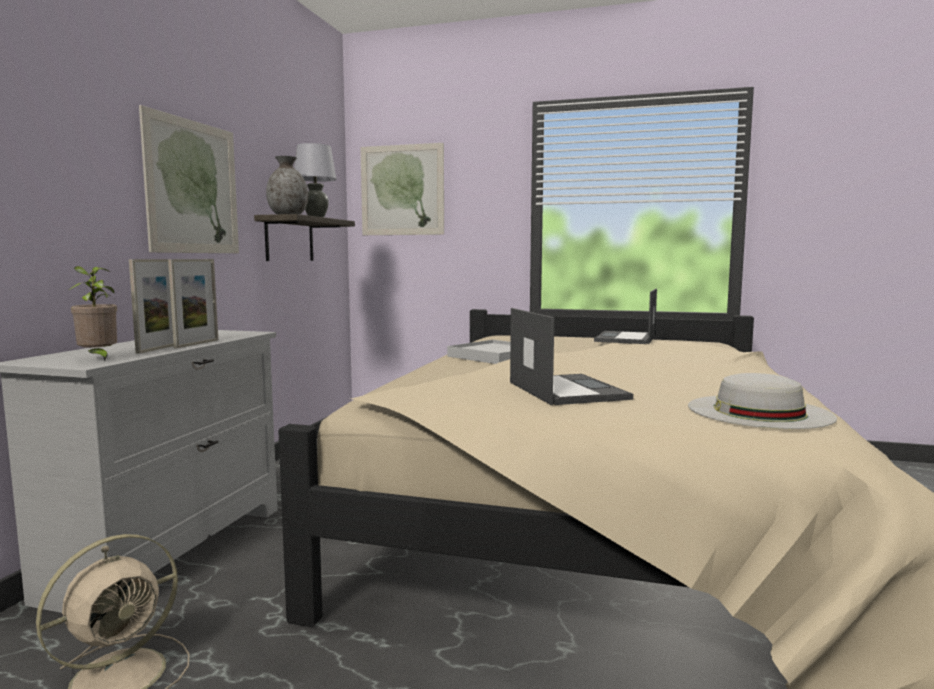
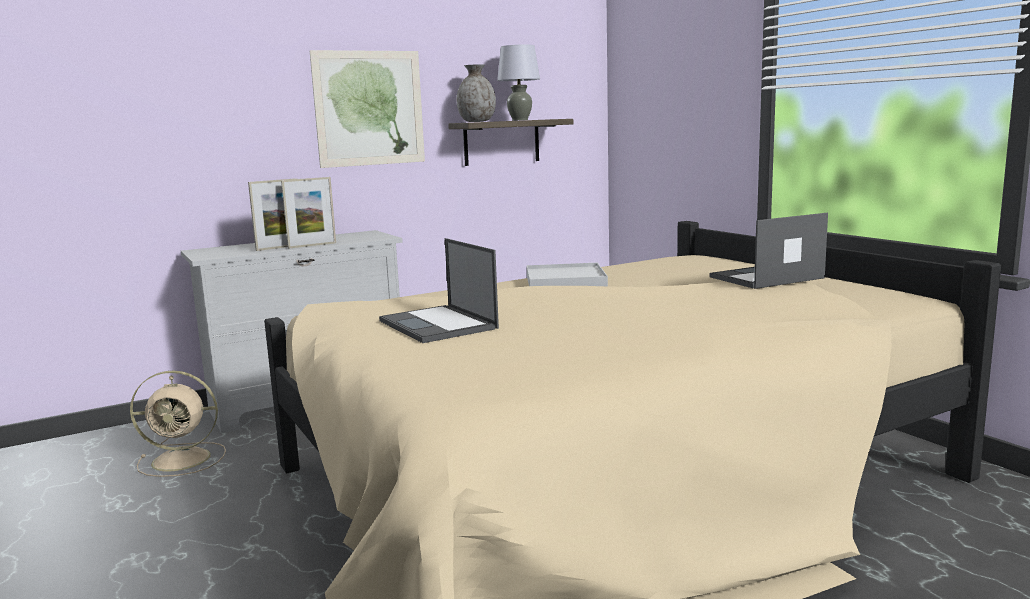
camera: 45 degrees right, 5 degrees up
potted plant [69,266,117,362] -> none
picture [360,143,444,235] -> none
laptop [510,308,633,405] -> laptop turned 120 degrees clockwise [379,238,499,343]
white hat [688,373,837,429] -> none

